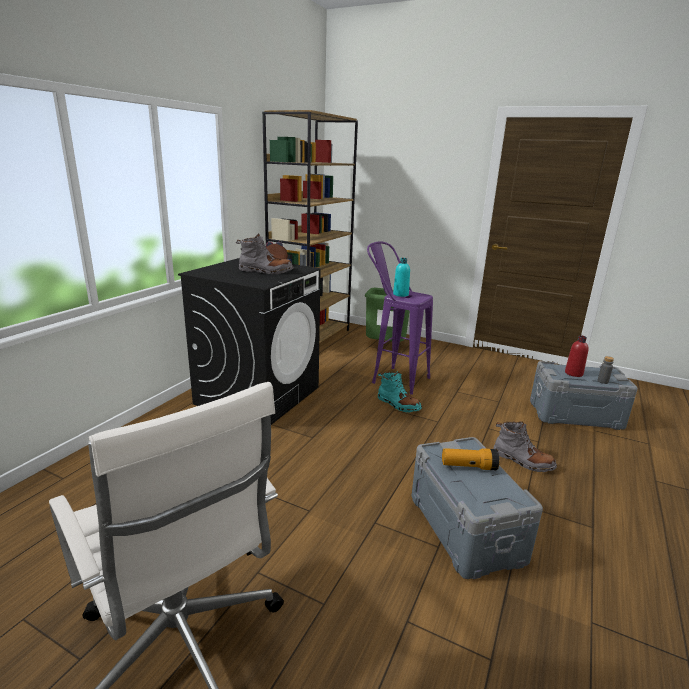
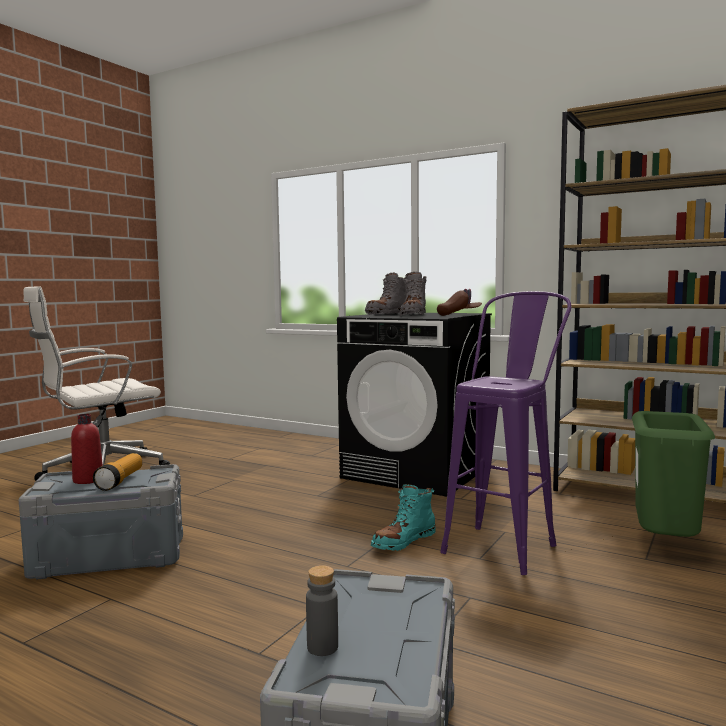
camera: 95 degrees right, 15 degrees down
turquoise bottle [393,258,410,297] -> none
grey boot [493,422,557,472] -> grey boot moved to [365,273,406,315]
red bottle [565,335,589,377] -> red bottle moved to [71,414,103,484]

